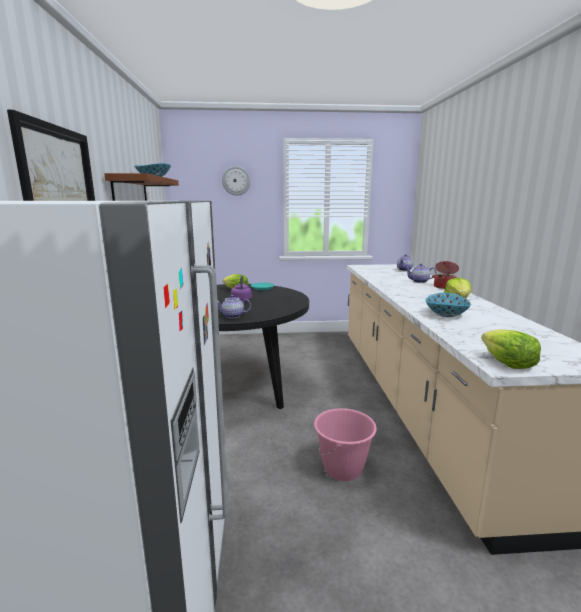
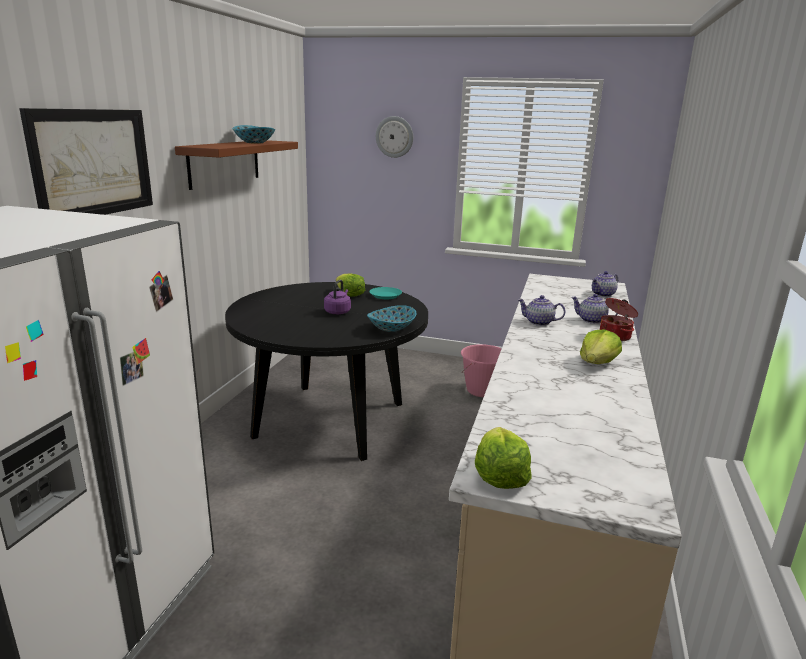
camera: 20 degrees right, 5 degrees up
teapot [217,295,251,318] -> teapot moved to [518,295,566,326]
pink bucket [314,408,377,481] -> pink bucket moved to [461,344,502,397]
bowl [425,293,471,317] -> bowl moved to [367,305,417,332]

